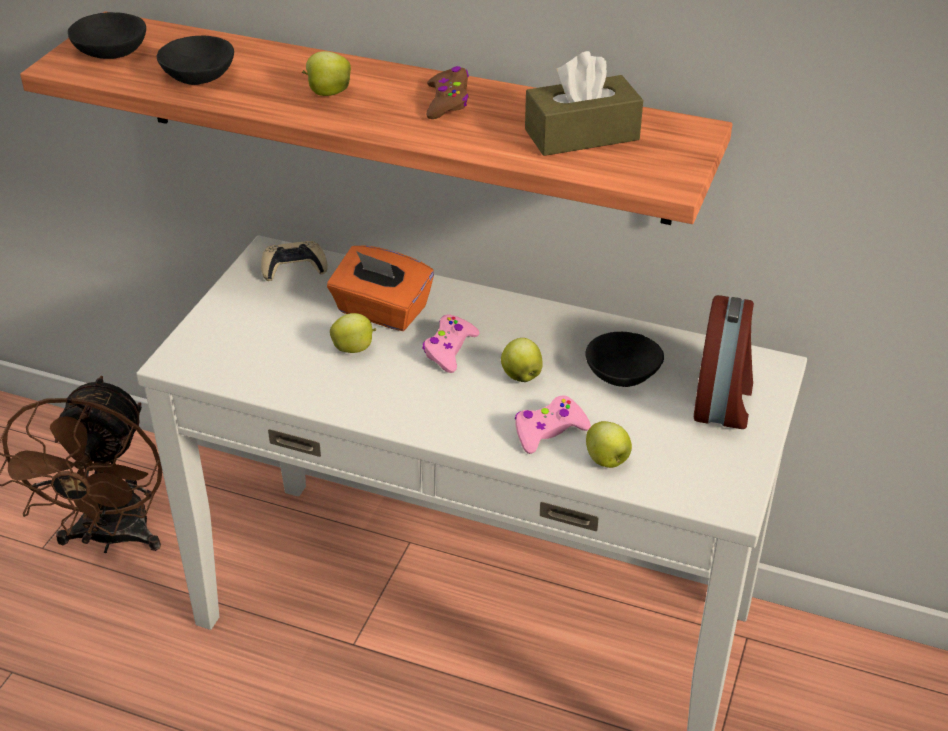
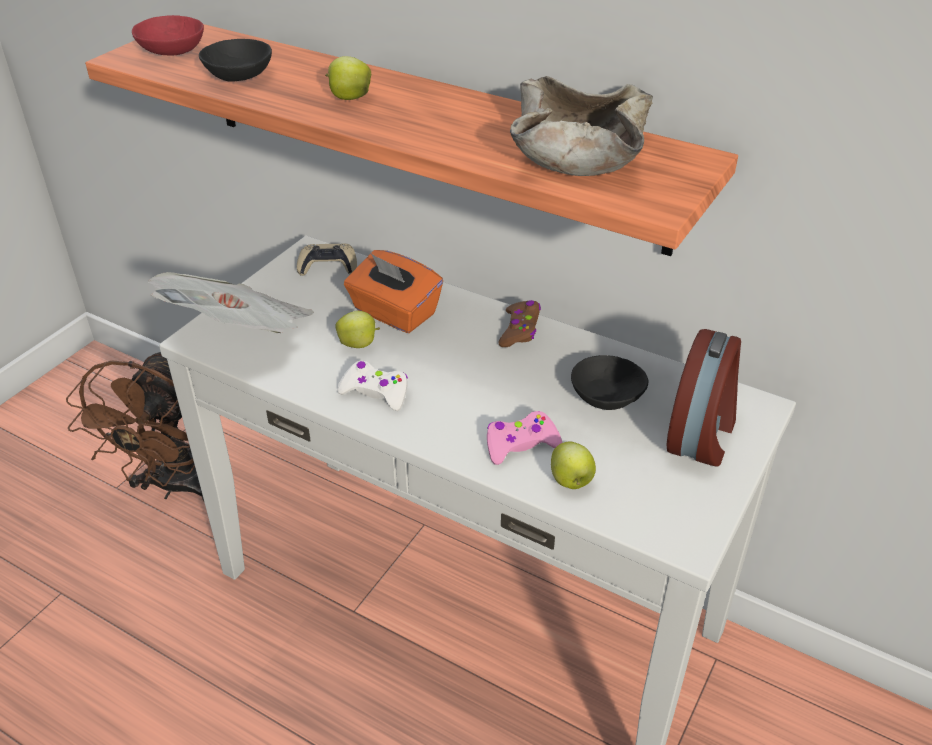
camera: 10 degrees right, 0 degrees up
black bowl [68,12,146,59] -> red bowl [132,15,204,56]
pink game controller [422,314,480,373] -> none
brown game controller [426,66,469,119] -> brown game controller moved to [499,300,541,347]
apple [501,338,543,382] -> none
brown tissue box [525,51,643,156] -> beige bowl [510,76,653,176]
none -> newspaper [148,272,314,333]
none -> white game controller [337,361,408,411]

